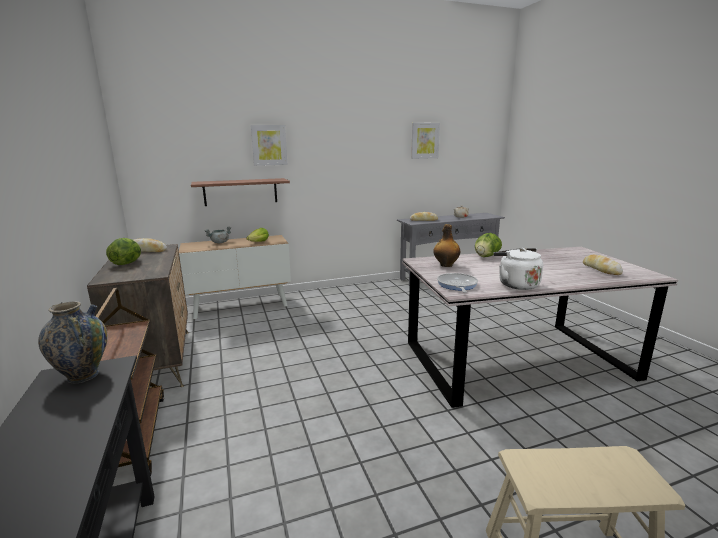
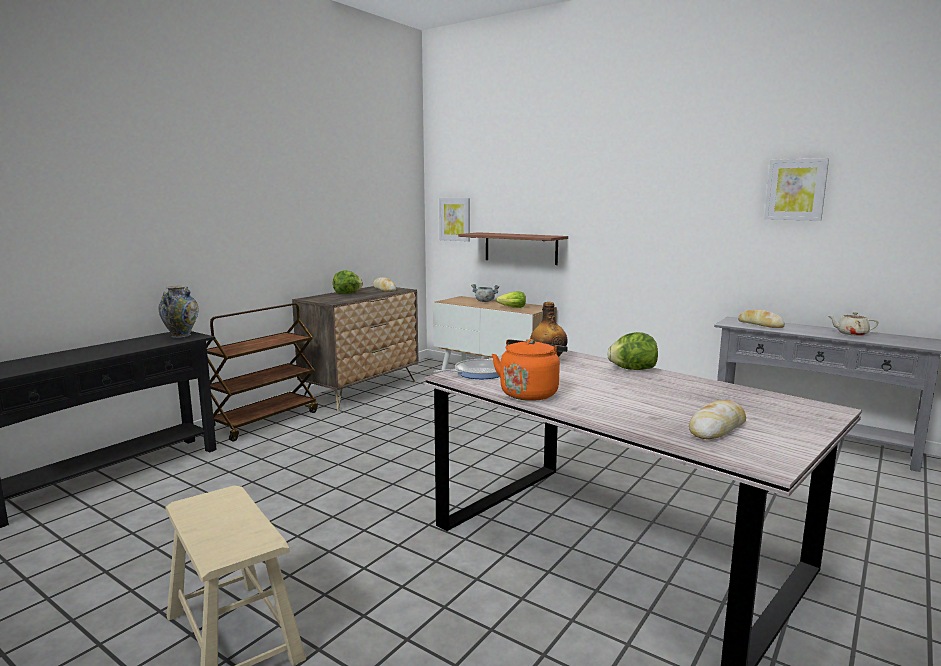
camera: 55 degrees right, 5 degrees down
picture [250,125,287,166] -> picture moved to [439,198,470,242]
white kettle [493,248,543,290] -> orange kettle [492,339,568,401]

